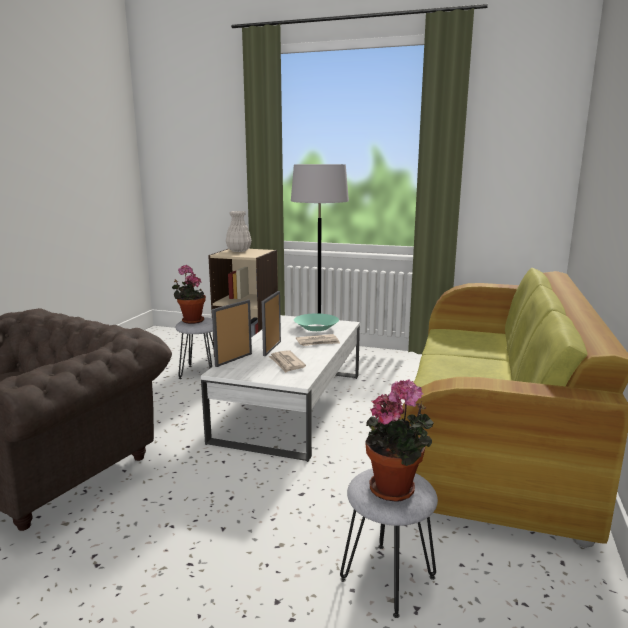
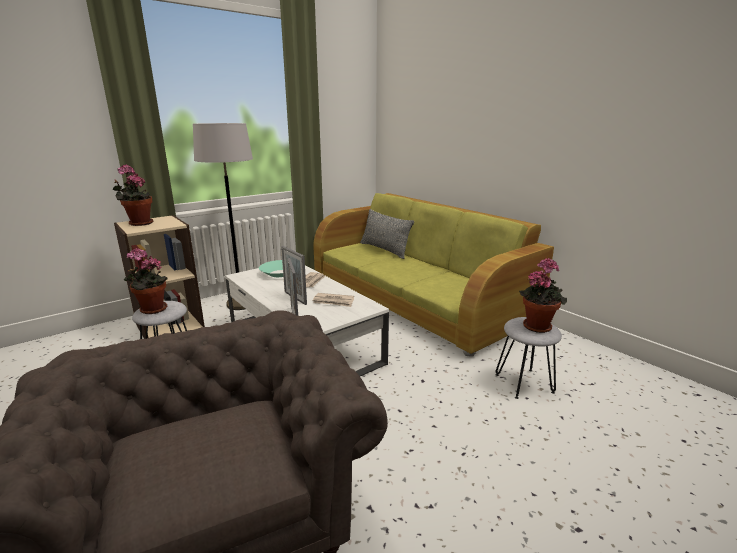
camera: 55 degrees left, 5 degrees up
white vase [226,211,252,252] -> potted plant [113,164,153,226]
none -> grey pillow [360,209,414,259]

